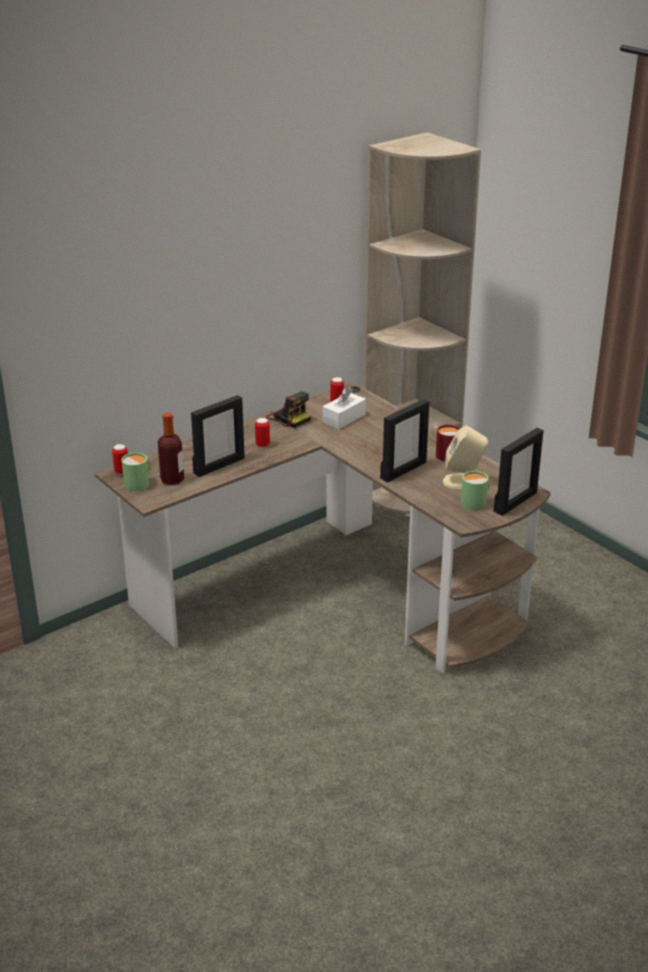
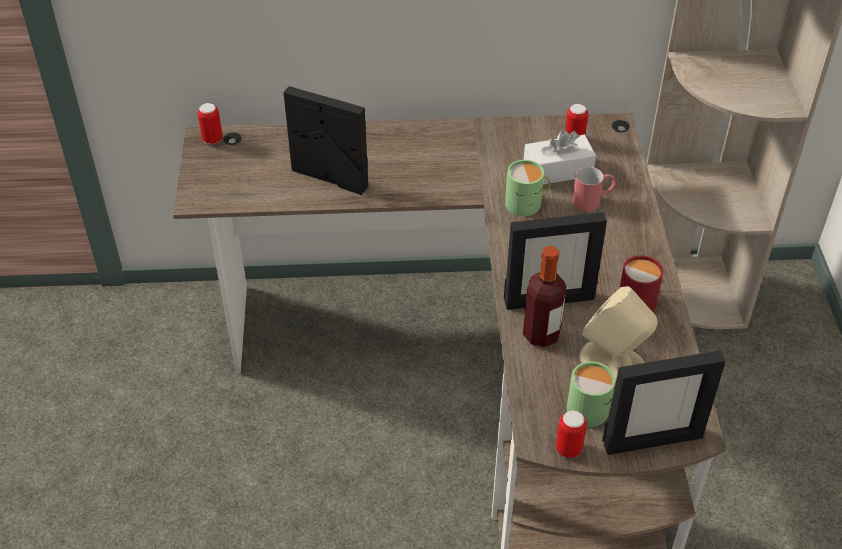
camera: 35 degrees right, 15 degrees up
green mug [122,453,151,491] -> green mug moved to [505,160,551,216]
bottle [158,413,184,485] -> bottle moved to [523,246,566,348]
picture frame [191,395,245,477] -> picture frame turned 150 degrees counterclockwise [283,86,368,195]
can [255,418,270,447] -> can moved to [556,410,587,458]
camera [266,391,311,428] -> none
none -> red mug [572,167,616,211]

